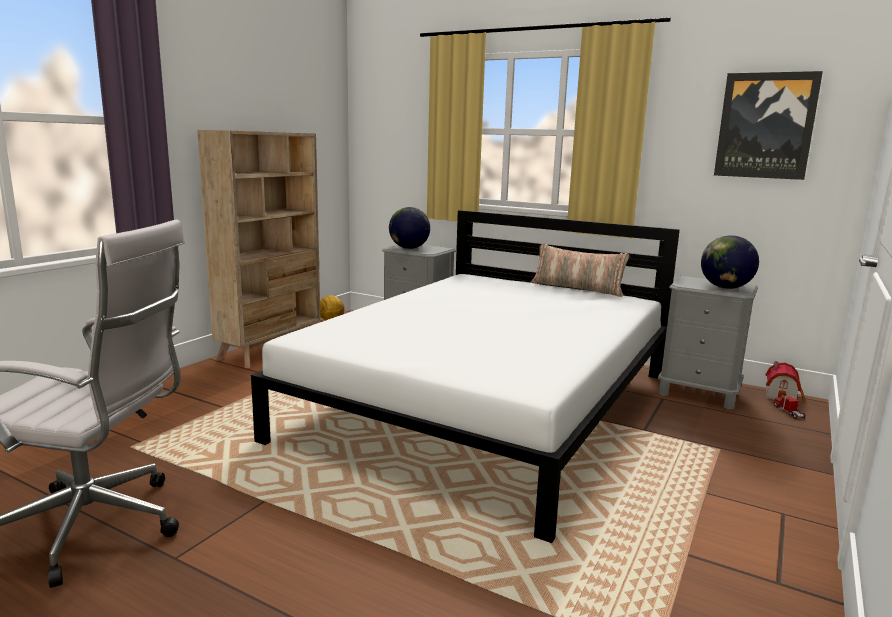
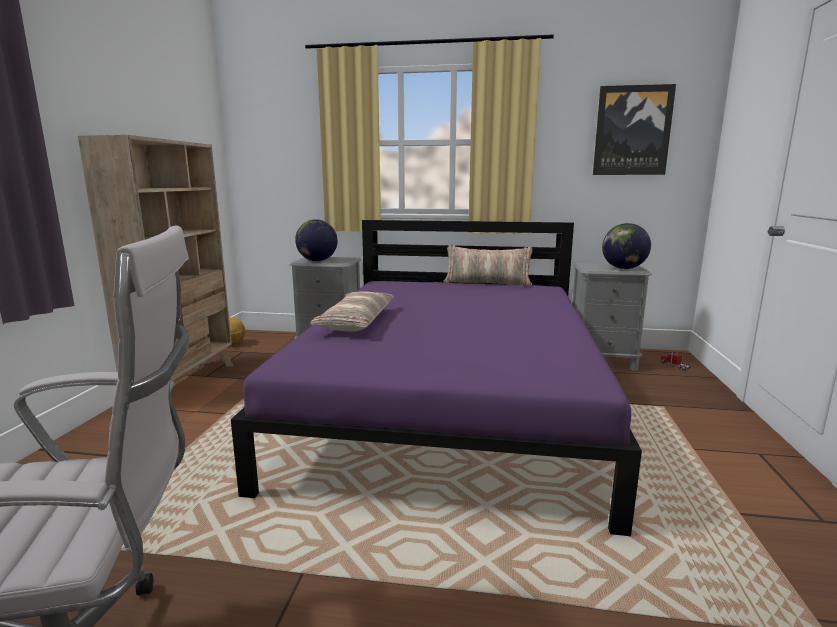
camera: 20 degrees left, 0 degrees up
white bed [251,210,680,543] -> purple bed [231,220,642,536]
toy house [766,361,805,403] -> none
none -> pillow [310,291,394,331]

